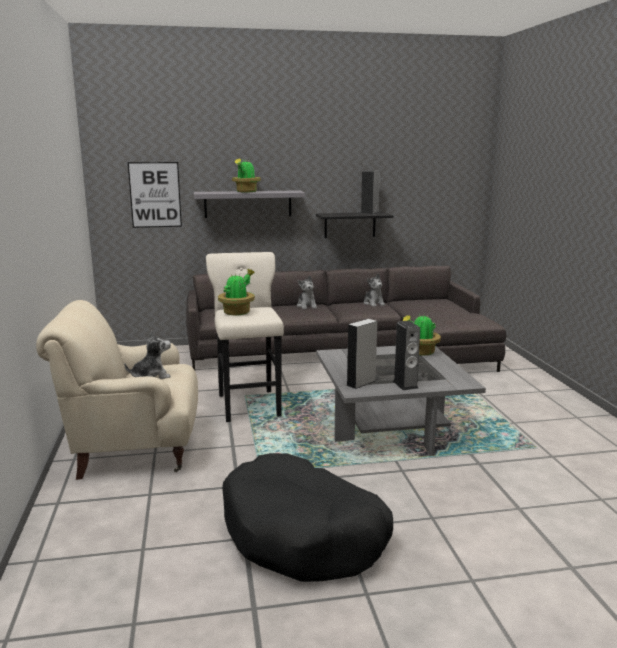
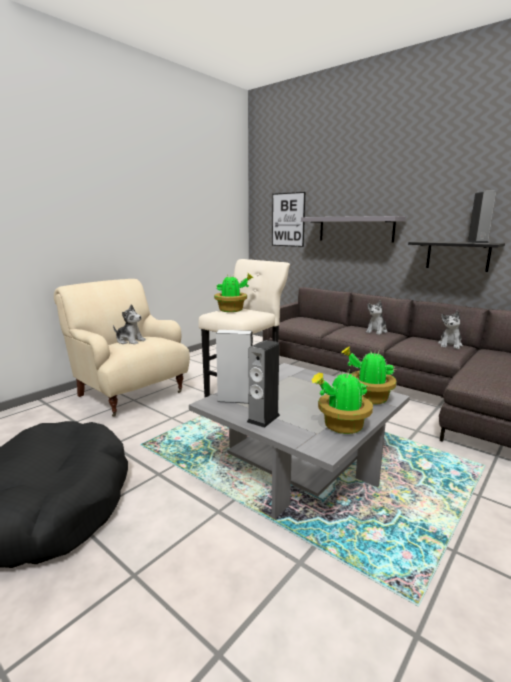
camera: 50 degrees right, 0 degrees up
potted plant [232,159,261,192] -> potted plant moved to [312,372,373,434]

